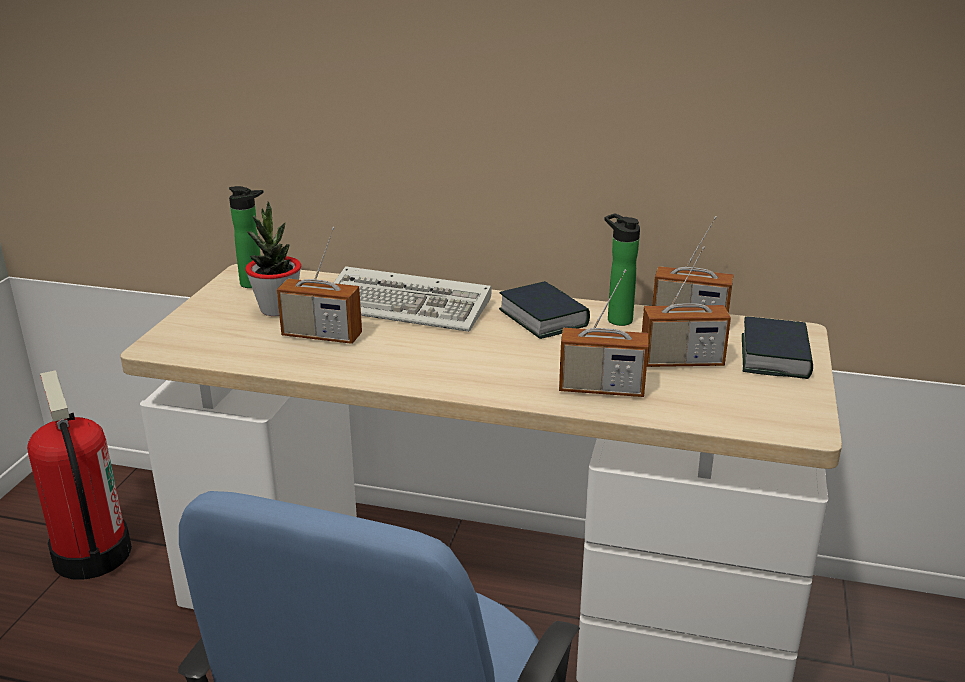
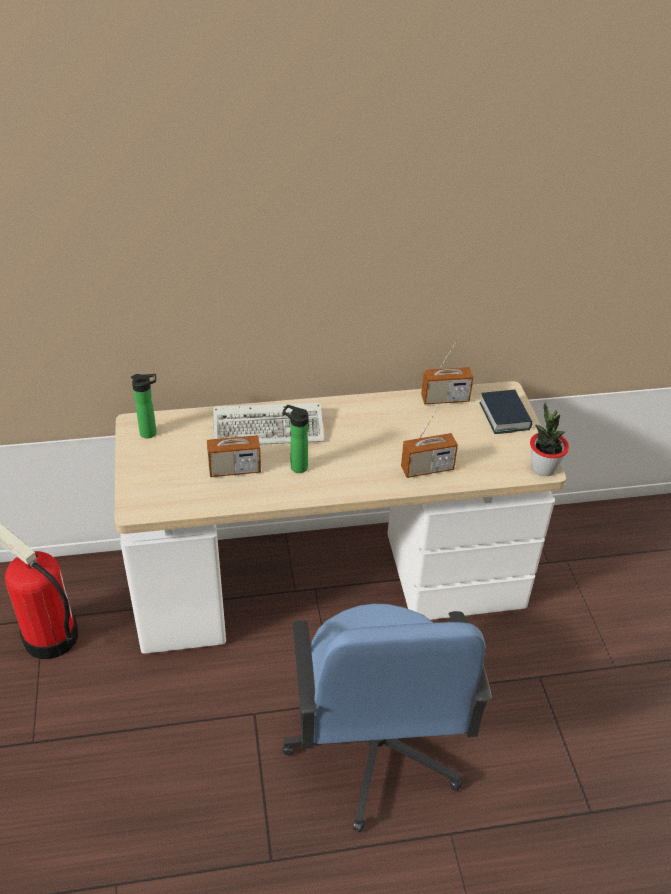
camera: 25 degrees left, 15 degrees up
potted plant [245,201,301,316] -> potted plant moved to [530,403,569,476]
book [499,281,590,339] -> none
bottle [605,213,640,326] -> bottle moved to [283,405,308,473]
radio [642,246,731,367] -> none

